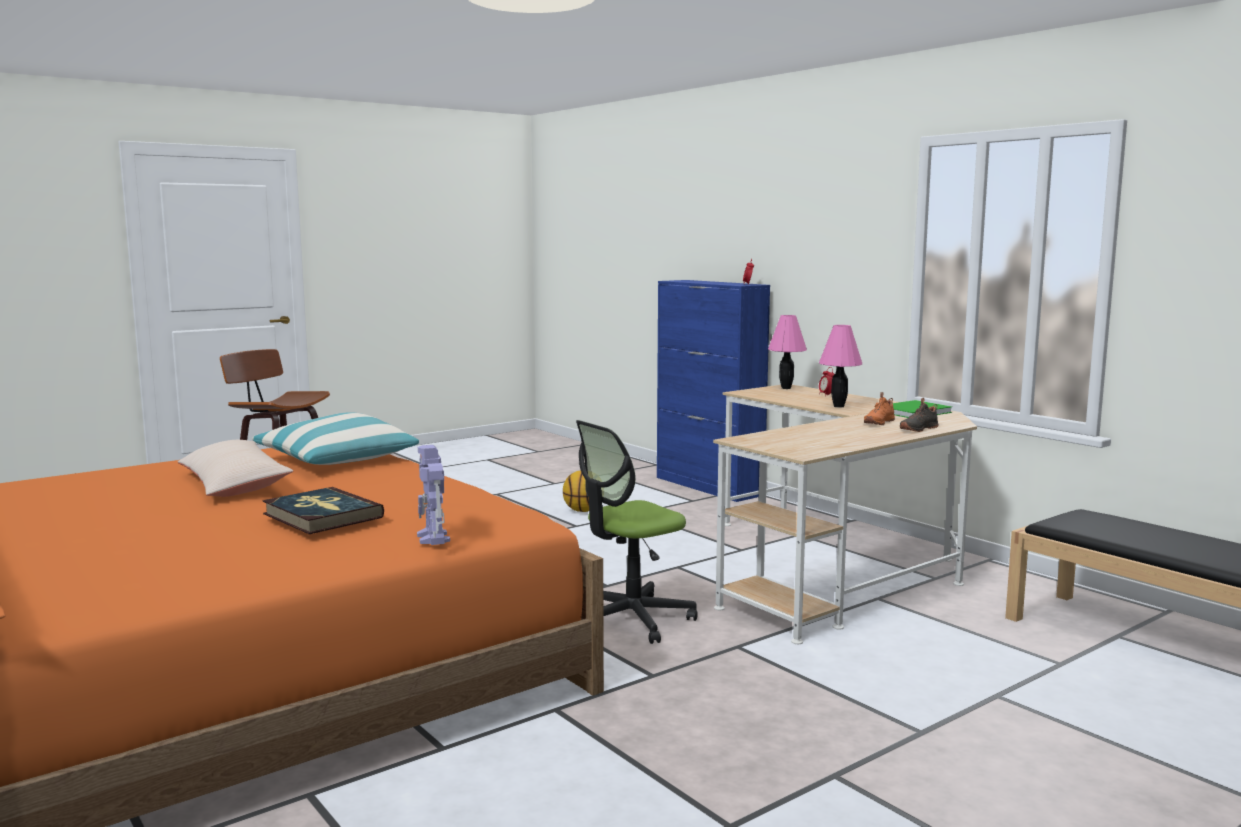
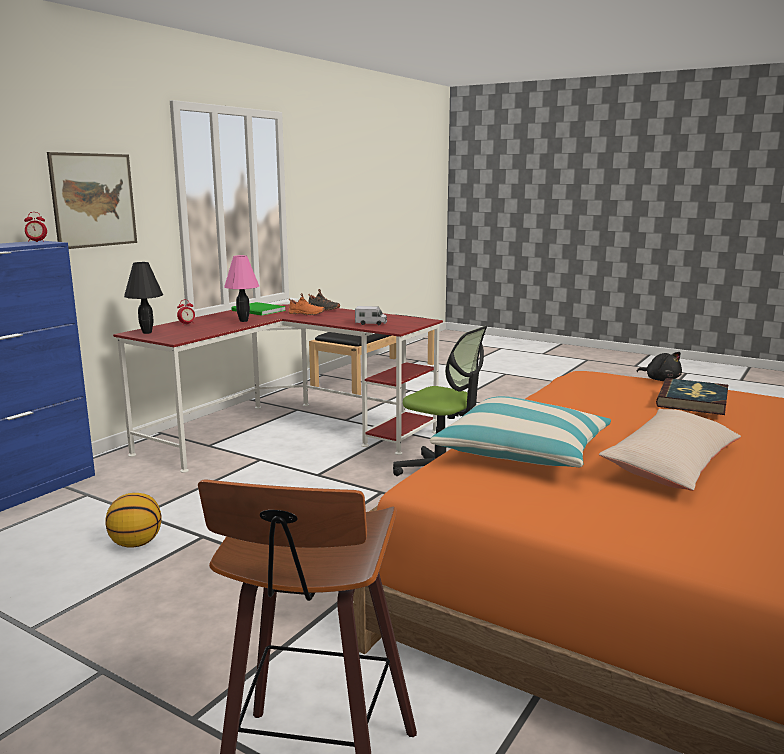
camera: 110 degrees left, 5 degrees up
toy robot [417,445,450,545] -> black plush toy [636,352,682,381]
beige desk [713,385,977,644] -> red desk [113,304,443,473]
pink table lamp [768,315,807,389] -> black table lamp [124,262,163,334]
none -> picture [47,152,137,249]
none -> toy truck [355,306,387,325]

